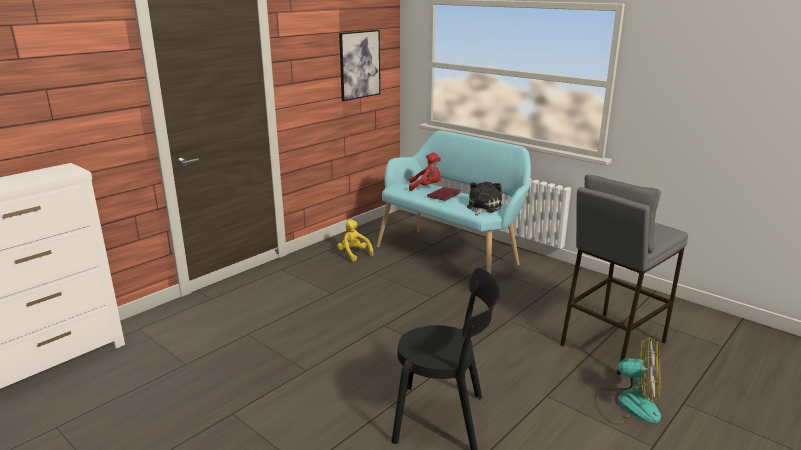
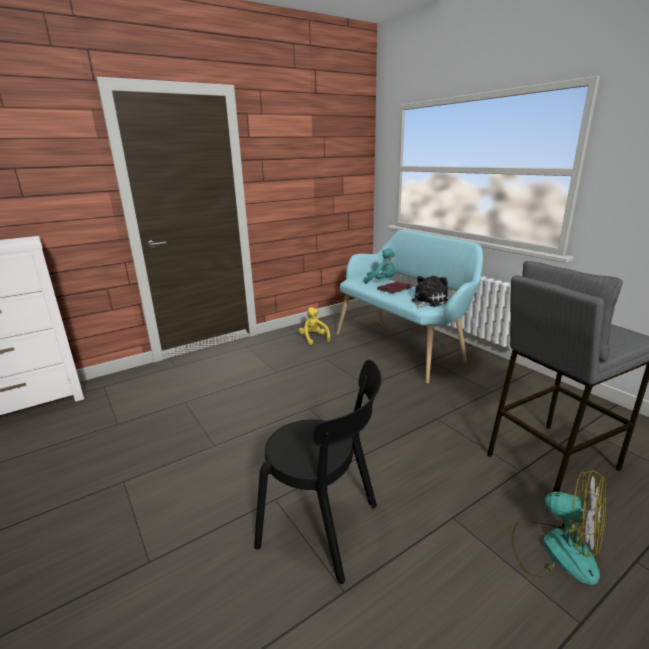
camera: 15 degrees right, 0 degrees up
picture [339,30,380,101] -> none
red plush toy [409,153,441,191] -> turquoise plush toy [364,248,396,284]

